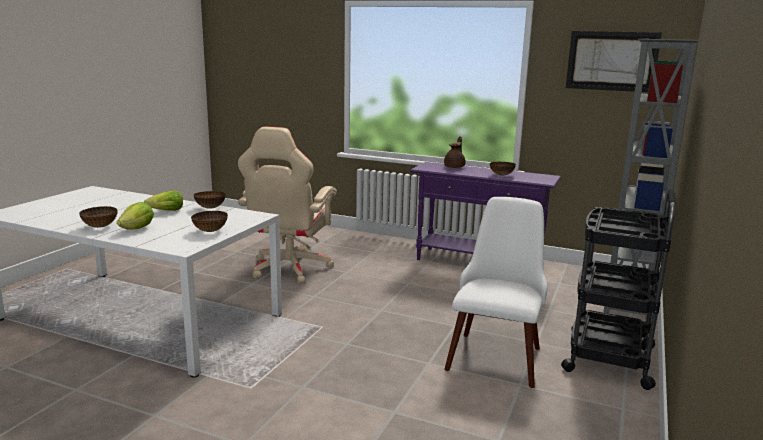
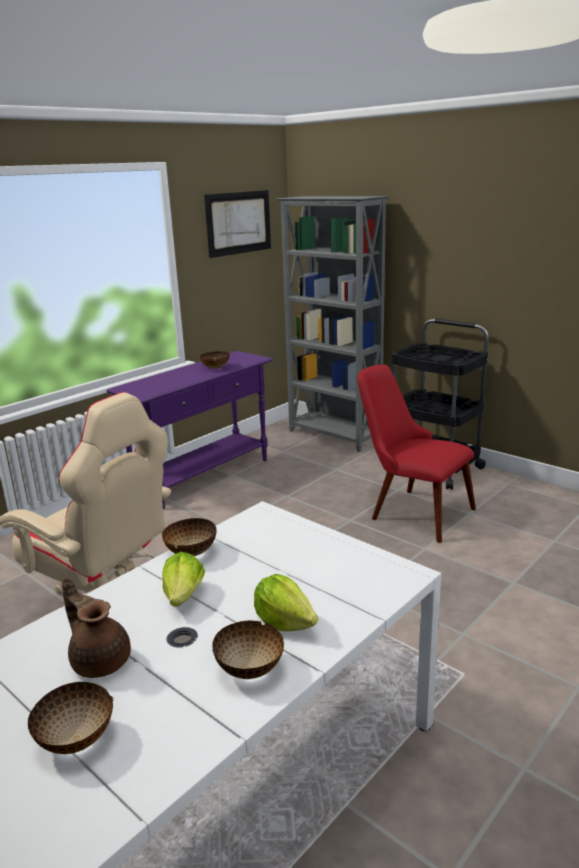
camera: 70 degrees left, 5 degrees up
bowl [191,211,228,232] -> bowl moved to [28,682,113,754]
brown teapot [444,136,466,168] -> brown teapot moved to [62,577,131,678]
white chair [444,197,548,388] -> red chair [357,364,476,543]

